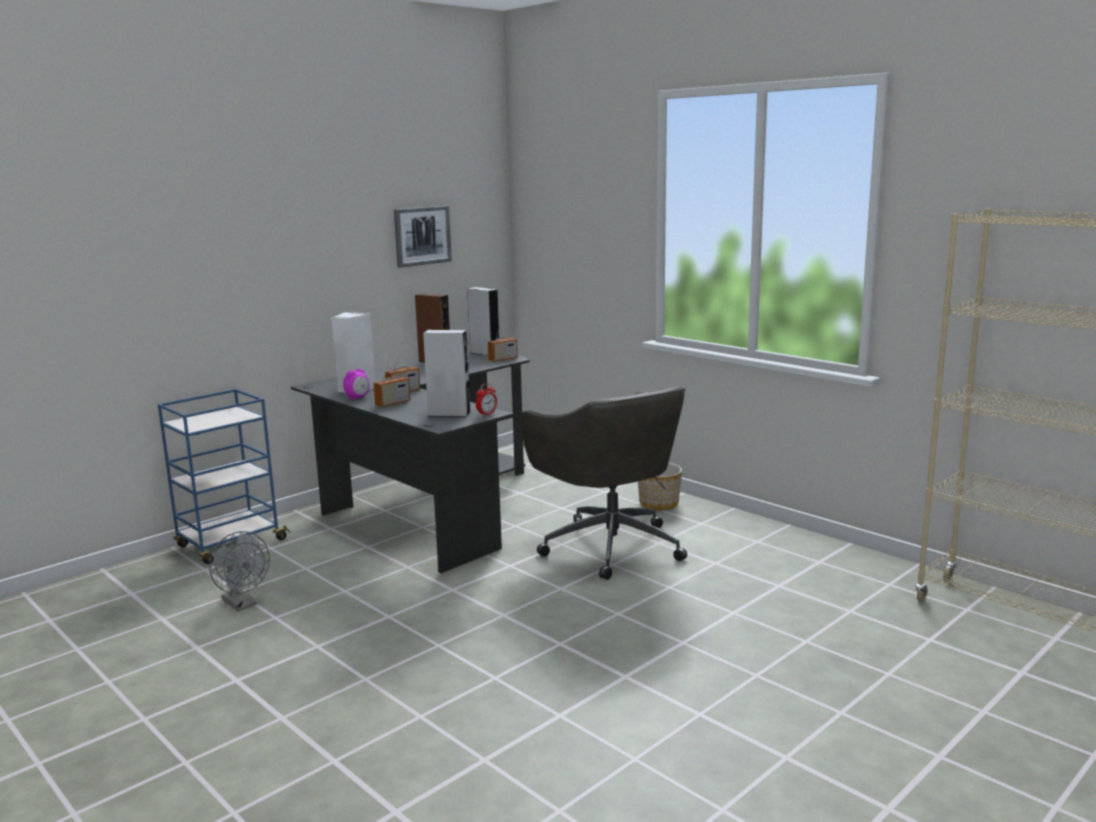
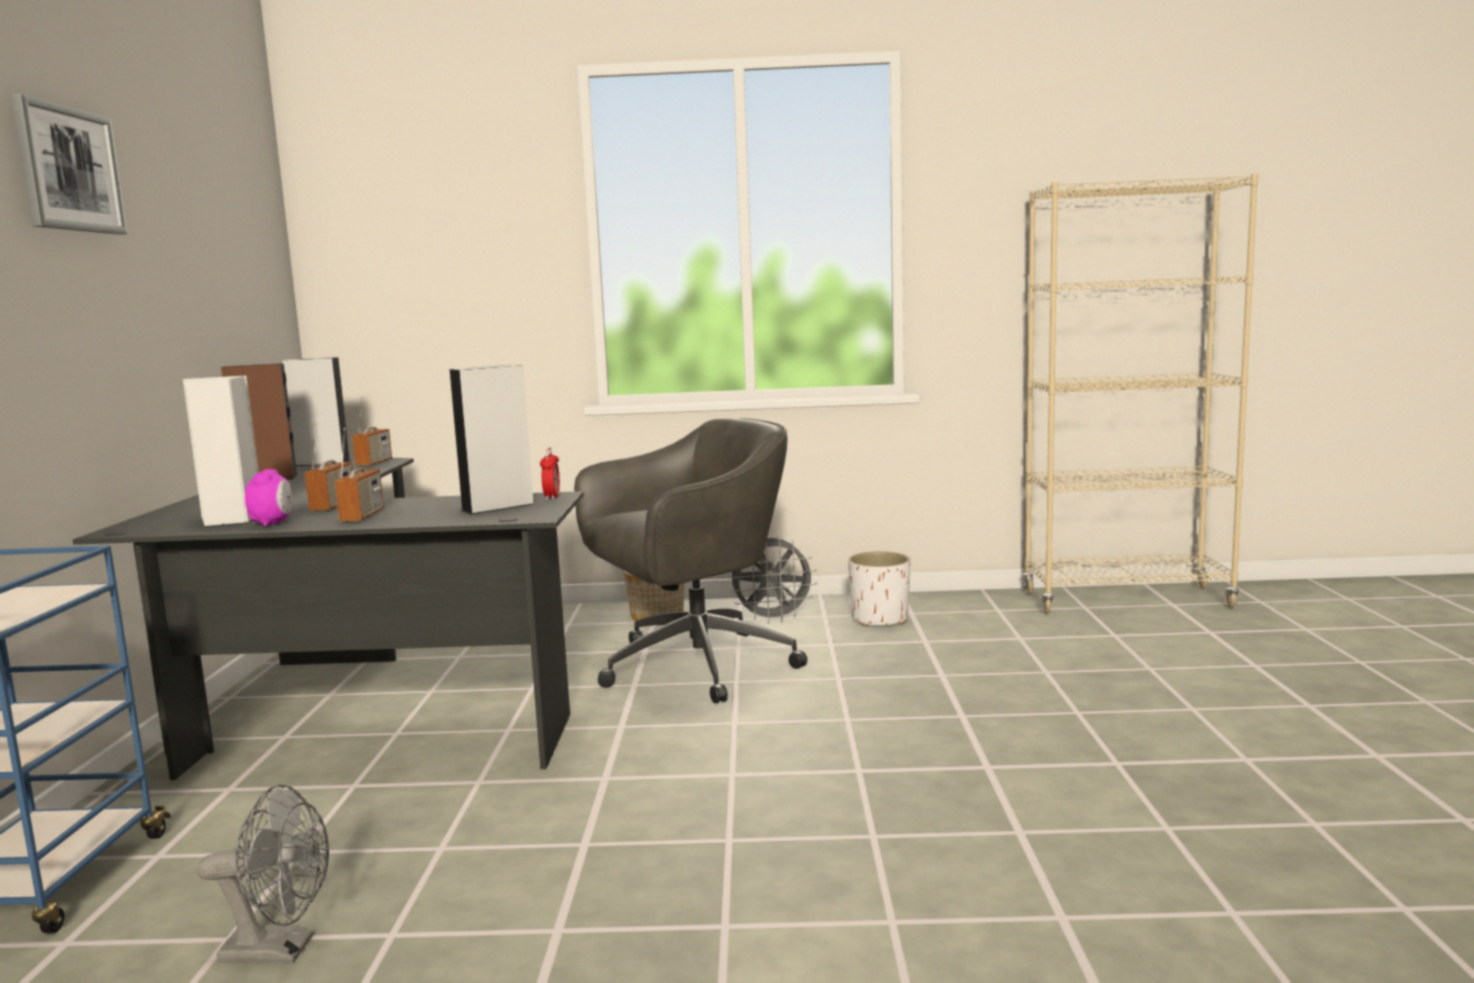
camera: 45 degrees left, 5 degrees down
picture [394,206,452,268] -> picture moved to [11,93,128,235]
grey office chair [520,386,687,580] -> grey office chair turned 45 degrees counterclockwise [574,418,807,704]
none -> grey fan [729,536,817,623]
none -> white planter [848,551,910,627]

